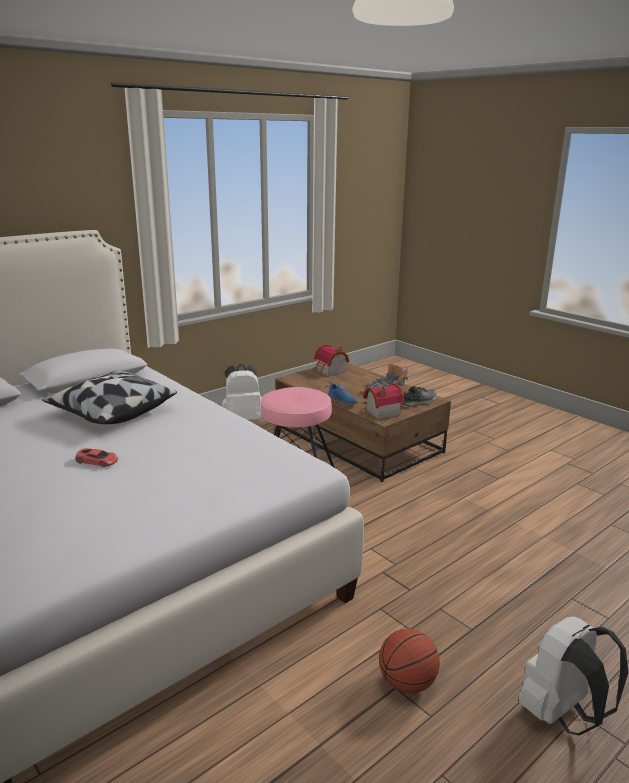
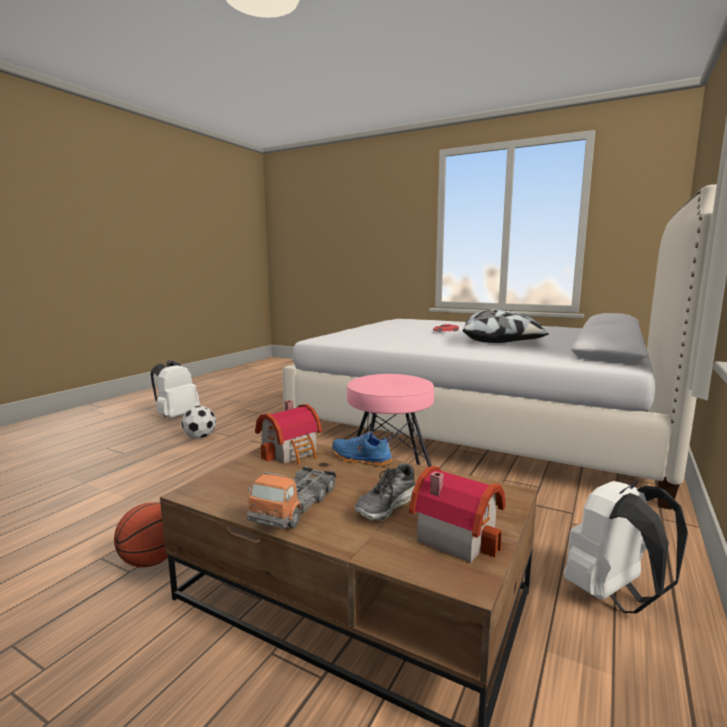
camera: 160 degrees right, 10 degrees down
basketball [379,629,440,694] -> basketball moved to [114,502,168,568]
shoe [401,386,436,407] -> shoe moved to [354,463,415,521]
none -> football [182,405,216,438]

